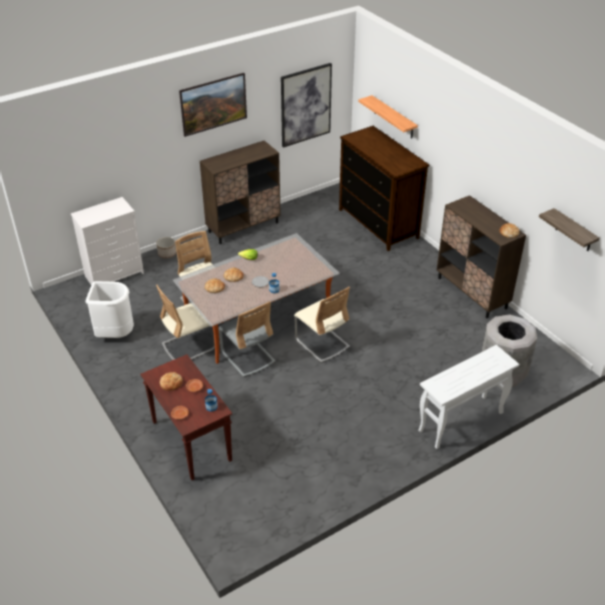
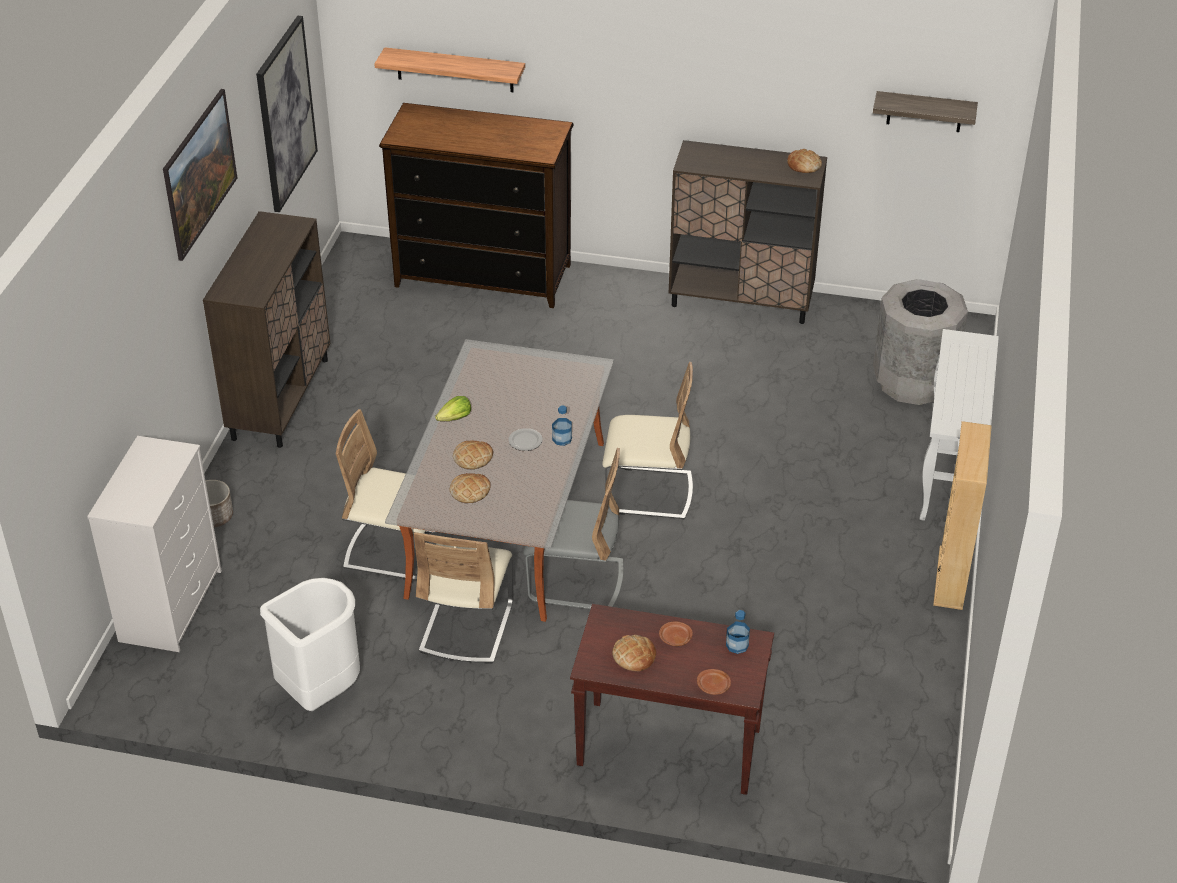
camera: 45 degrees left, 0 degrees up
none -> beige bookcase [933,421,992,610]

